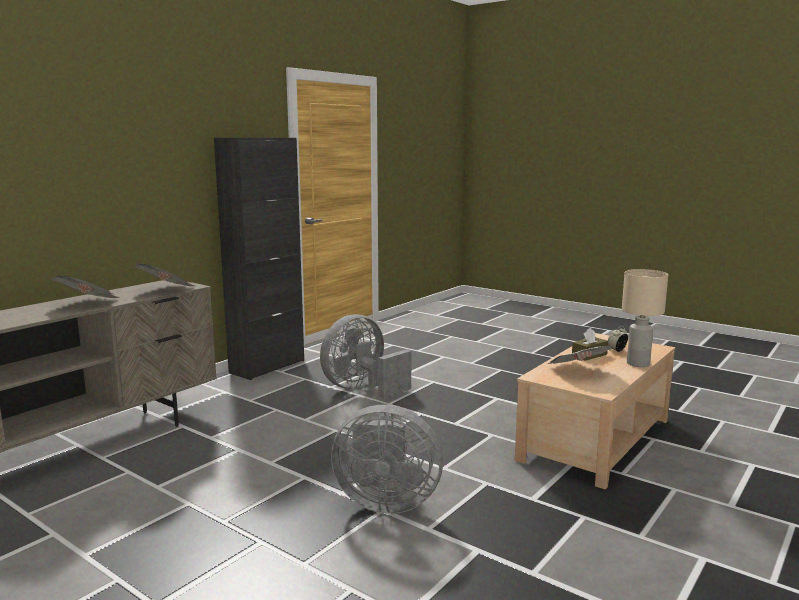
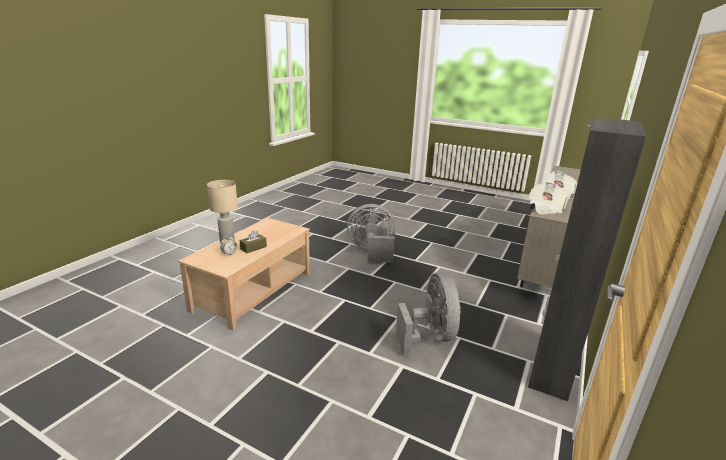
camera: 170 degrees right, 10 degrees up
grey fan [320,314,411,398] -> grey fan turned 45 degrees counterclockwise [396,272,461,355]
newspaper [548,346,612,364] -> none

